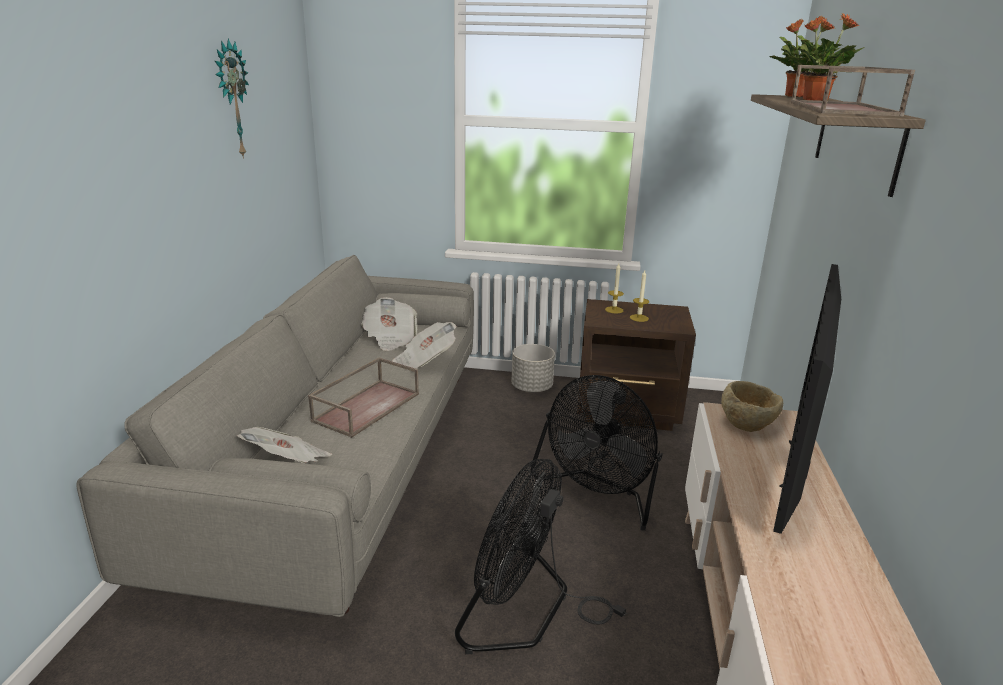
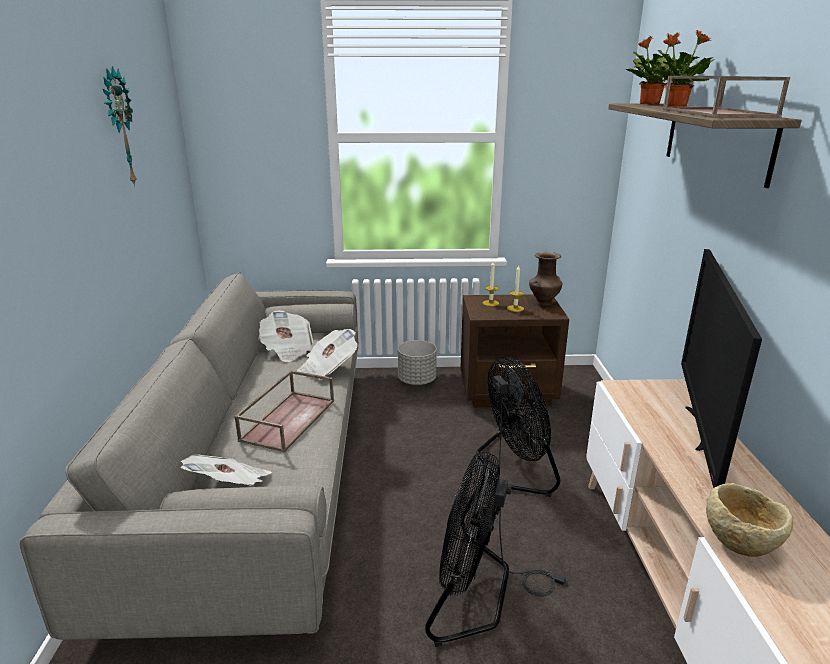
camera: 10 degrees left, 0 degrees up
black fan [531,375,663,531] -> black fan turned 135 degrees counterclockwise [455,357,560,499]
beige bowl [721,381,783,432] -> beige bowl moved to [706,483,793,557]
none -> brown vase [529,252,562,306]

